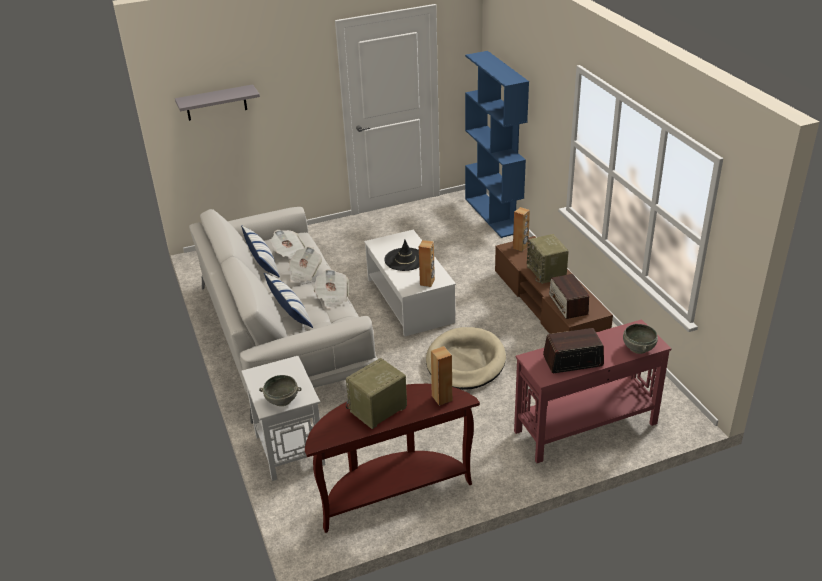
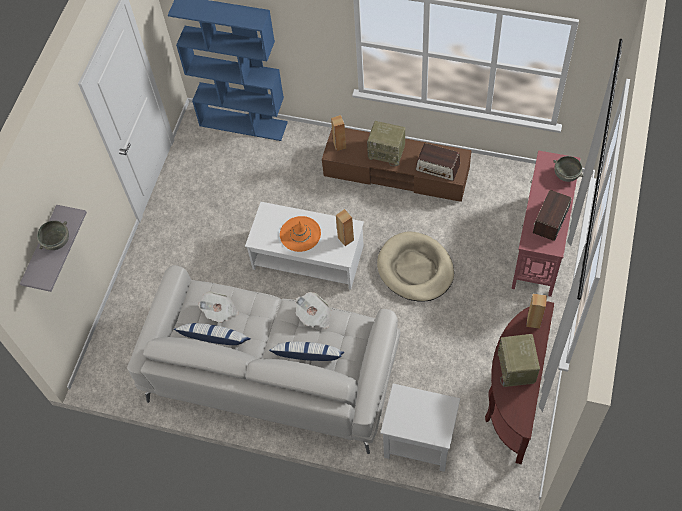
camera: 50 degrees left, 25 degrees up
grey bowl [259,375,302,406] -> grey bowl moved to [37,220,69,250]
newspaper [288,247,322,283] -> none
black hat [384,239,419,271] -> orange hat [280,216,321,252]

